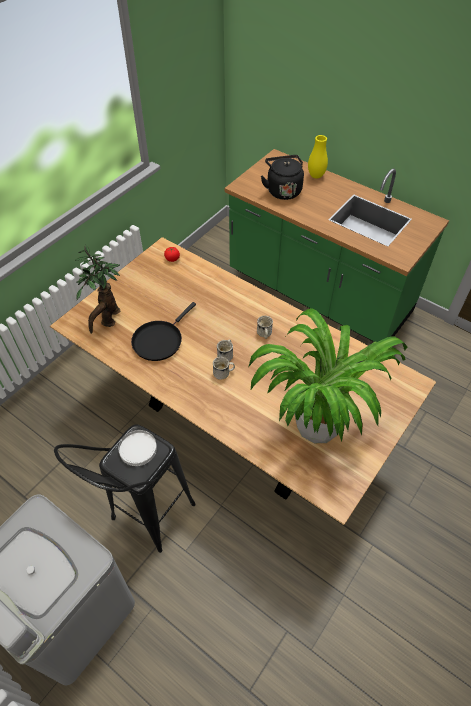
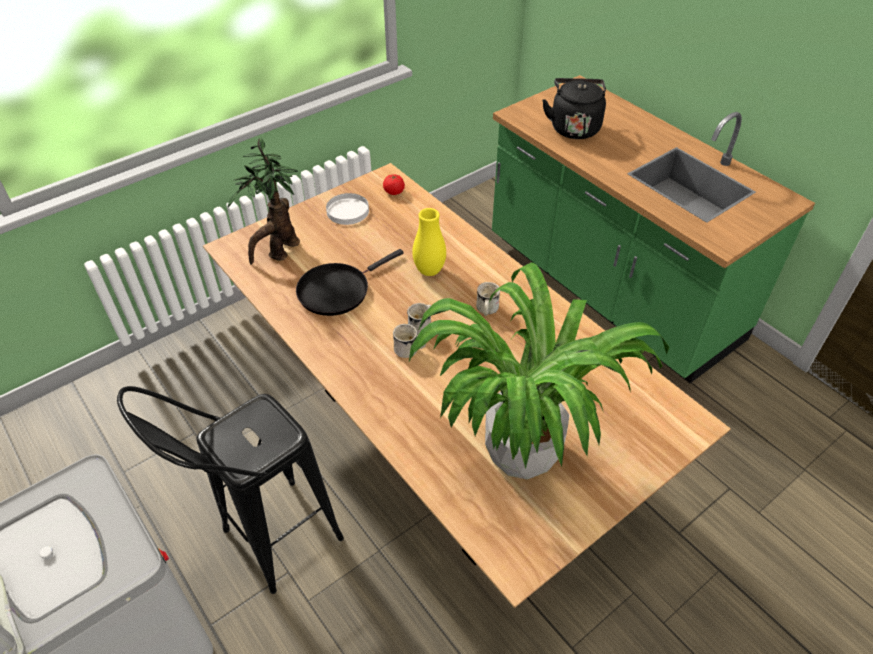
camera: 15 degrees right, 5 degrees down
white plate [118,430,157,466] -> white plate moved to [326,193,369,225]
yellow vase [308,135,328,179] -> yellow vase moved to [412,208,446,276]

